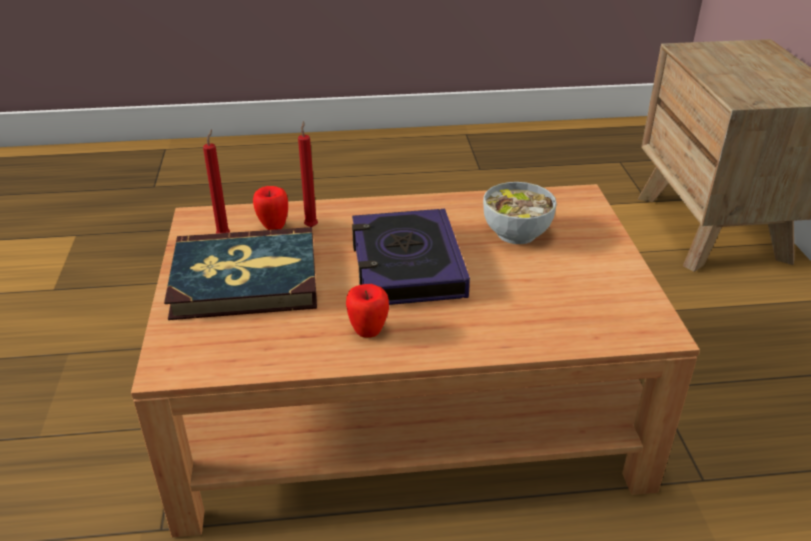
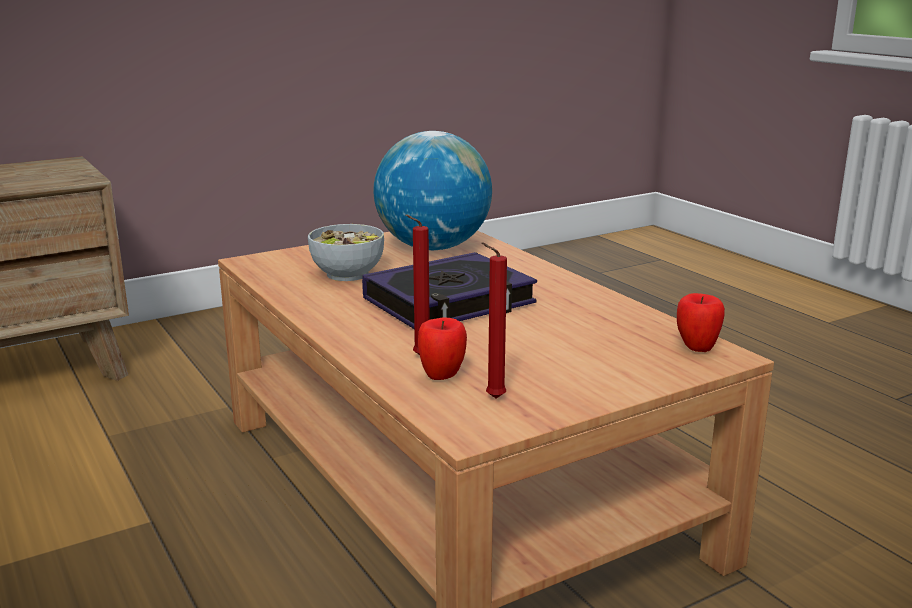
camera: 115 degrees left, 15 degrees down
book [164,227,317,320] -> none
apple [346,284,389,338] -> apple moved to [677,293,725,352]
none -> globe [373,131,492,250]

